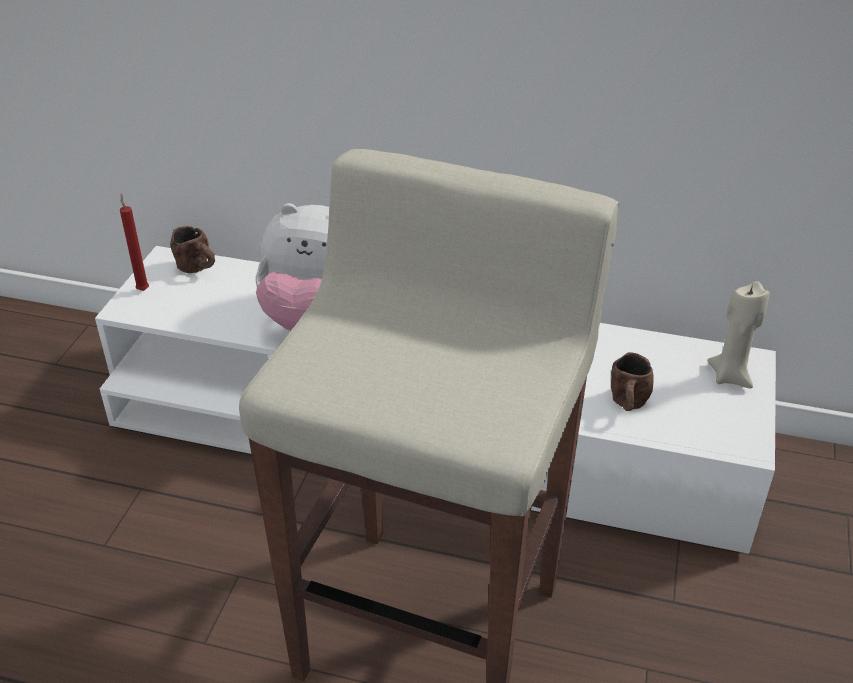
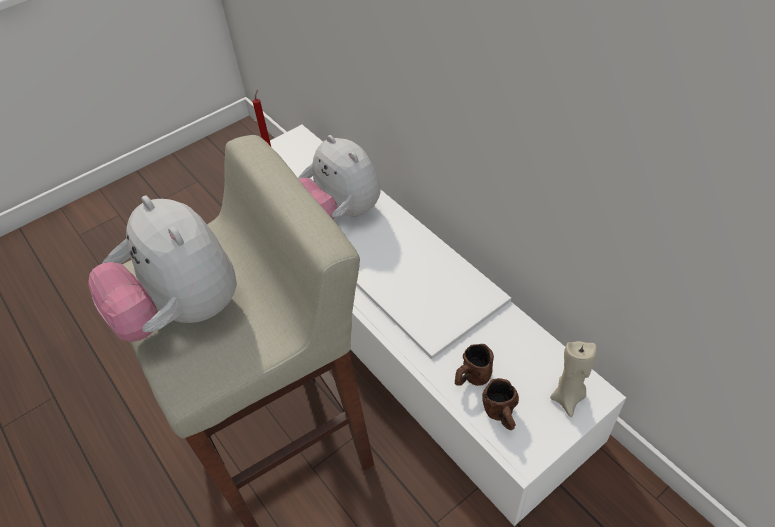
camera: 40 degrees right, 10 degrees up
brown mug [170,226,215,273] -> brown mug moved to [482,378,519,430]
none -> plush toy [88,195,237,342]

